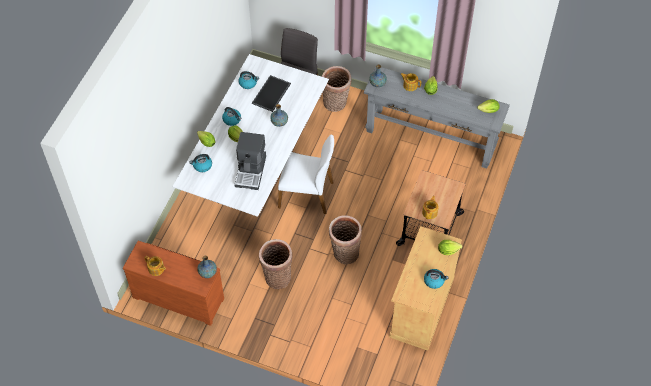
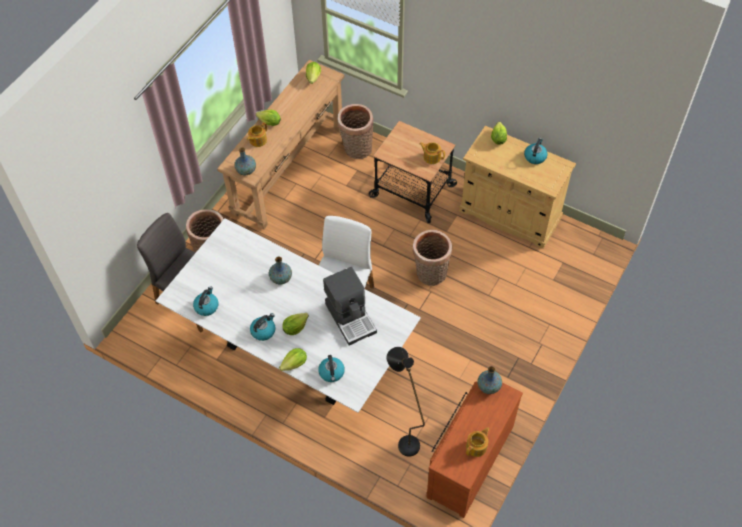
camera: 80 degrees left, 0 degrees up
coffee machine [234,132,266,190] -> coffee machine turned 45 degrees clockwise [323,267,377,345]
tray [252,75,291,112] -> none
basket [259,239,293,289] -> basket moved to [338,104,374,159]
grey console table [364,66,510,169] -> brown console table [217,60,345,230]
none -> black floor lamp [387,347,425,457]

